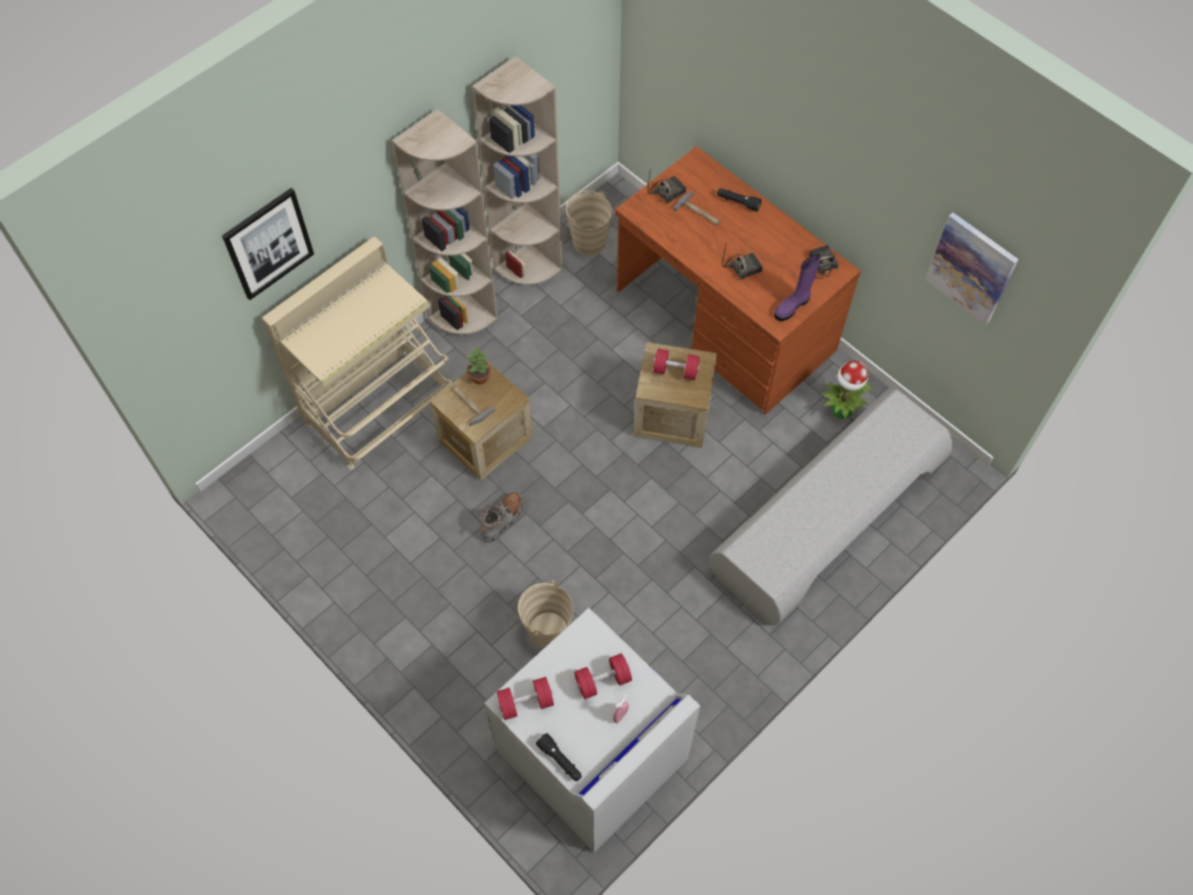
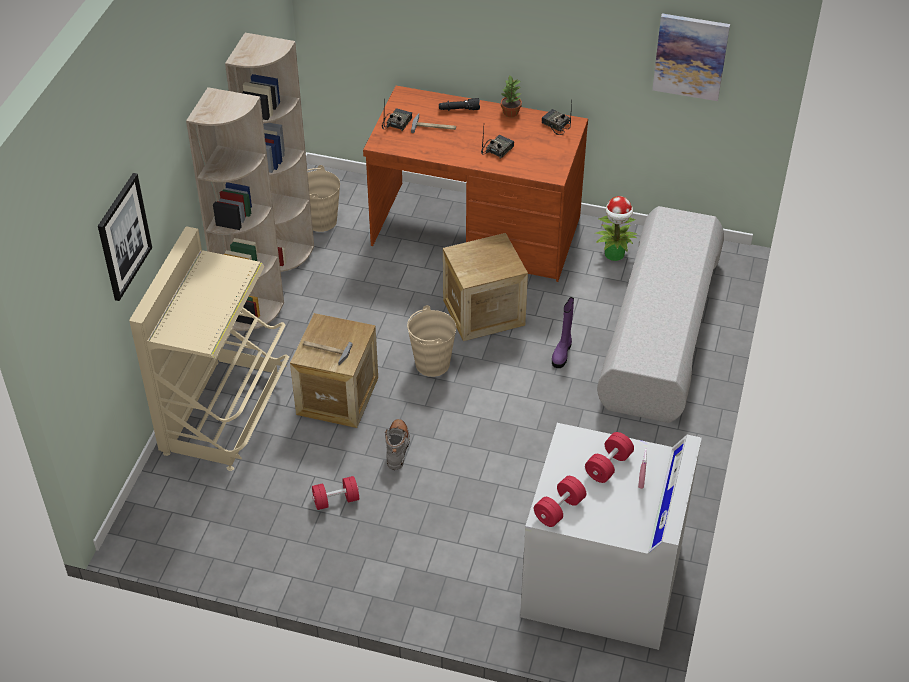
camera: 30 degrees left, 15 degrees down
potted plant [467,346,491,384] -> potted plant moved to [500,76,522,117]
beige bucket [518,580,573,648] -> beige bucket moved to [407,305,456,377]
black flashlight [536,733,582,781] -> none
red dumbbell [653,349,699,380] -> red dumbbell moved to [312,476,359,510]
purple boot [774,254,820,321] -> purple boot moved to [552,297,574,368]

